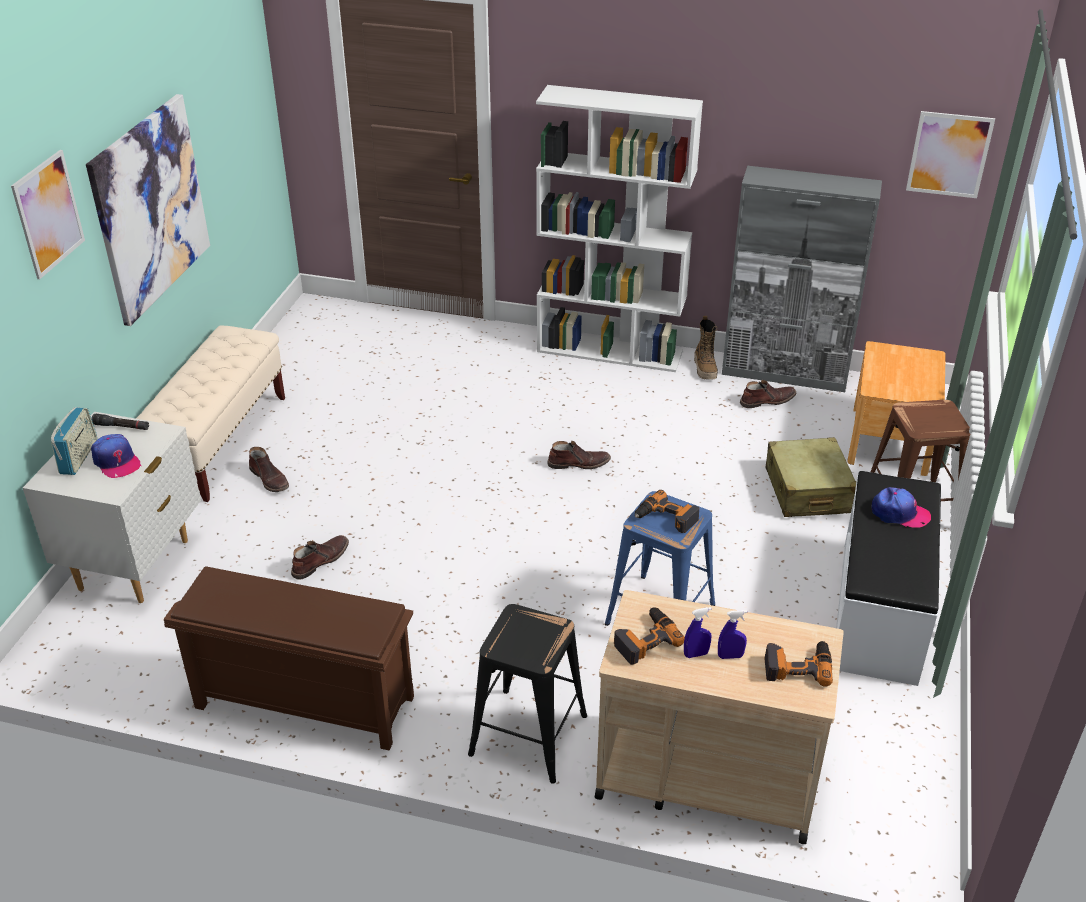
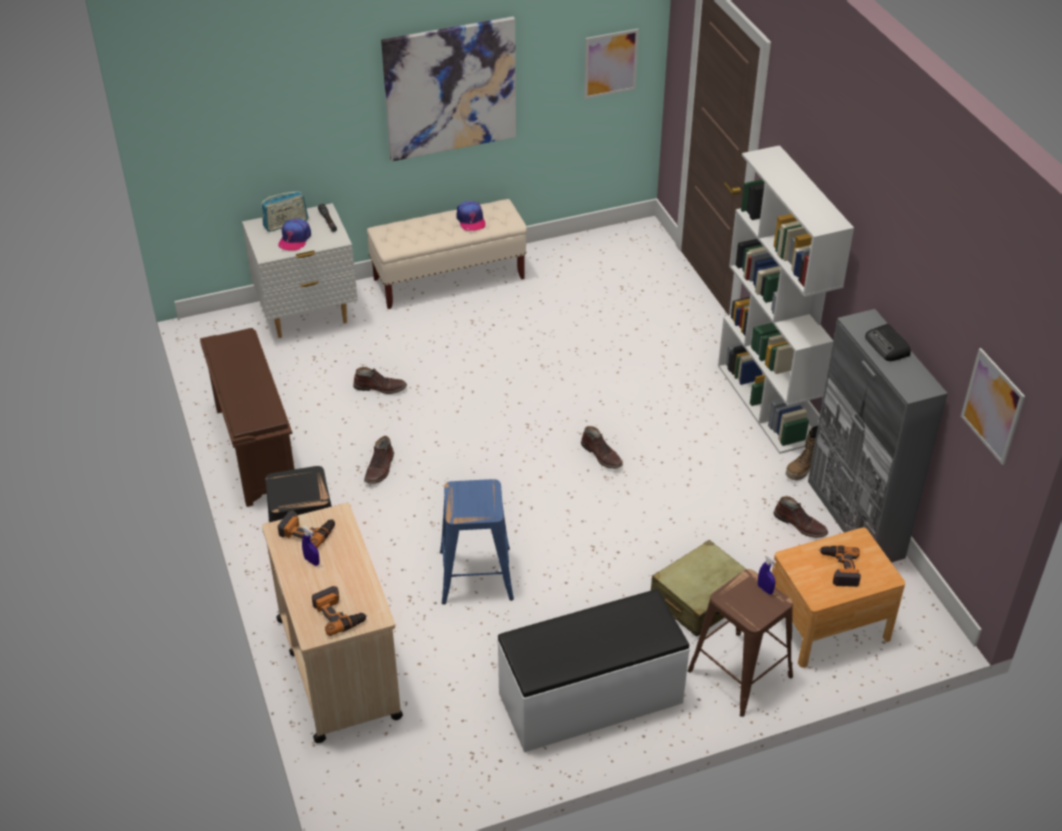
camera: 55 degrees right, 5 degrees up
picture [11,150,85,279] -> picture moved to [584,29,639,99]
brown boot [249,447,289,492] -> brown boot moved to [364,436,394,484]
power drill [635,490,699,533] -> power drill moved to [819,546,861,587]
blue spray bottle [718,610,747,659] -> blue spray bottle moved to [758,555,777,594]
cap [872,487,931,528] -> cap moved to [457,201,486,231]
none -> radio [865,324,911,361]

